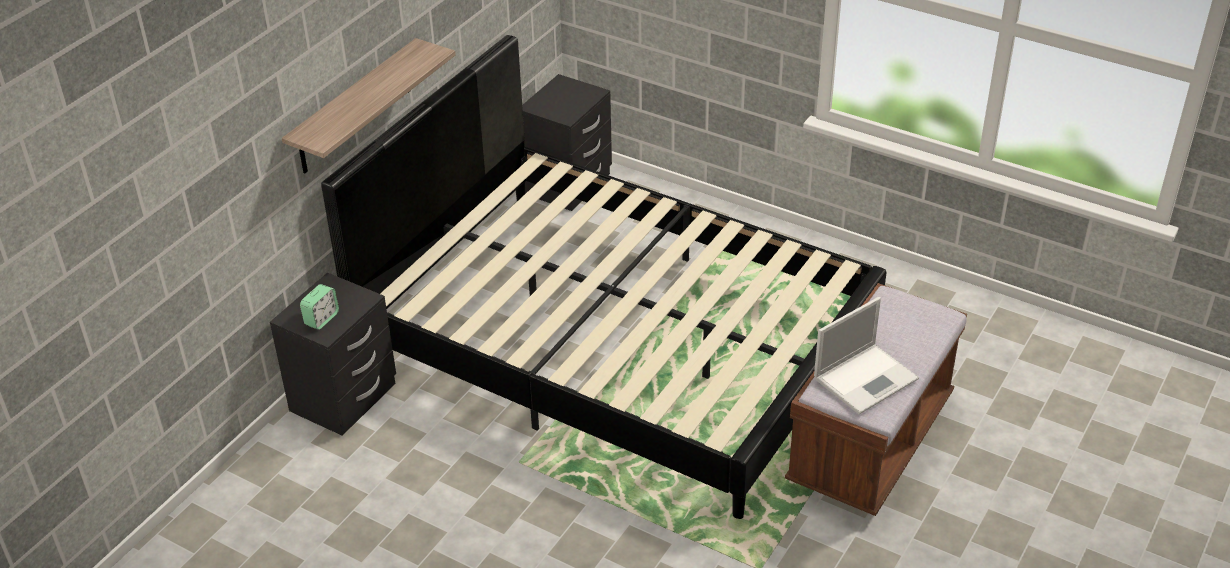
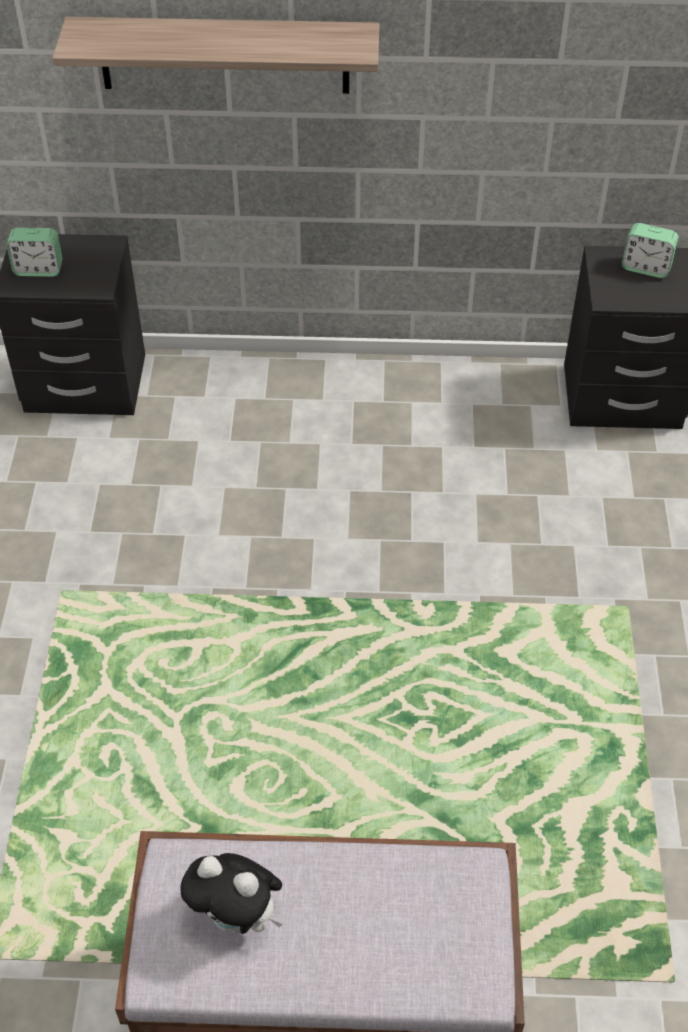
camera: 60 degrees right, 10 degrees up
black bed [321,35,887,519] -> none
laptop [814,297,919,415] -> plush toy [181,853,283,934]
none -> alarm clock [622,223,679,278]

